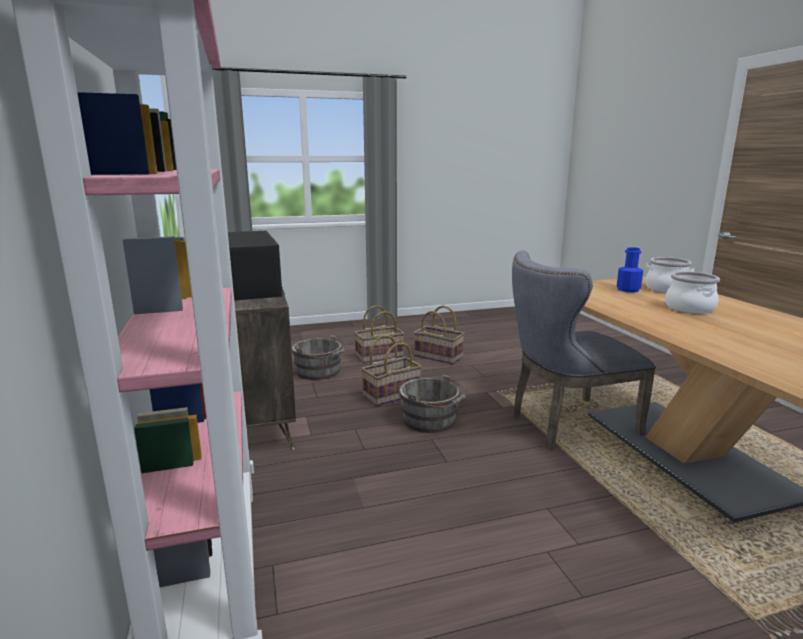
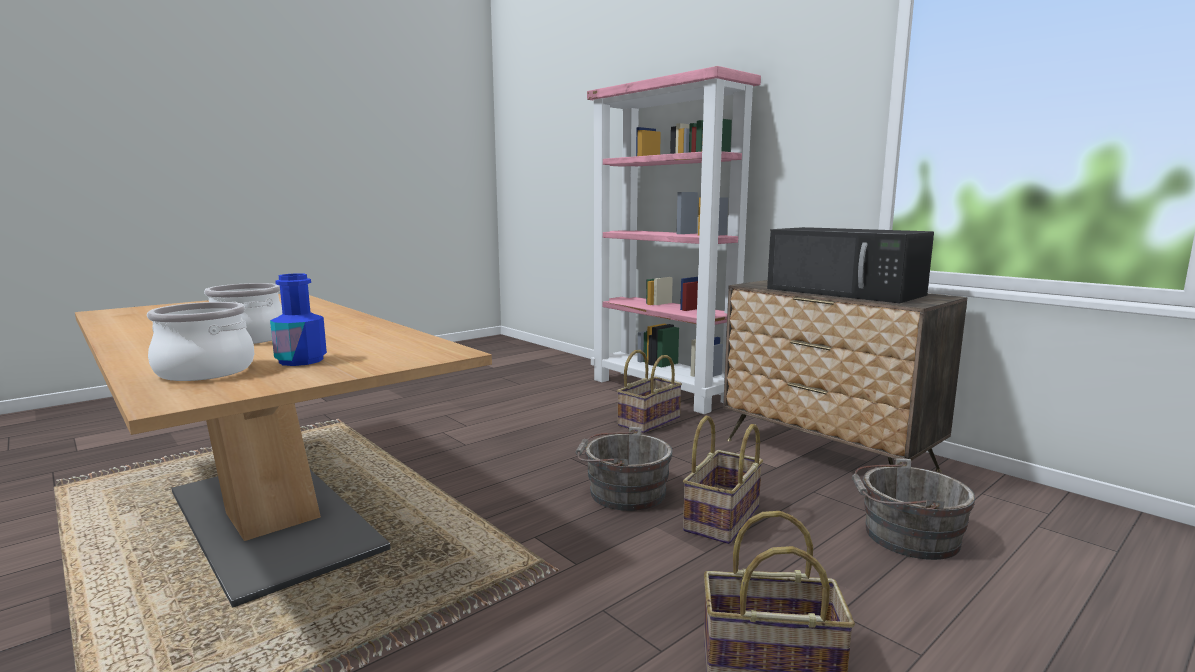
camera: 155 degrees right, 5 degrees down
basket [354,305,404,363] -> basket moved to [617,350,682,433]
grey chair [512,250,656,450] -> none

